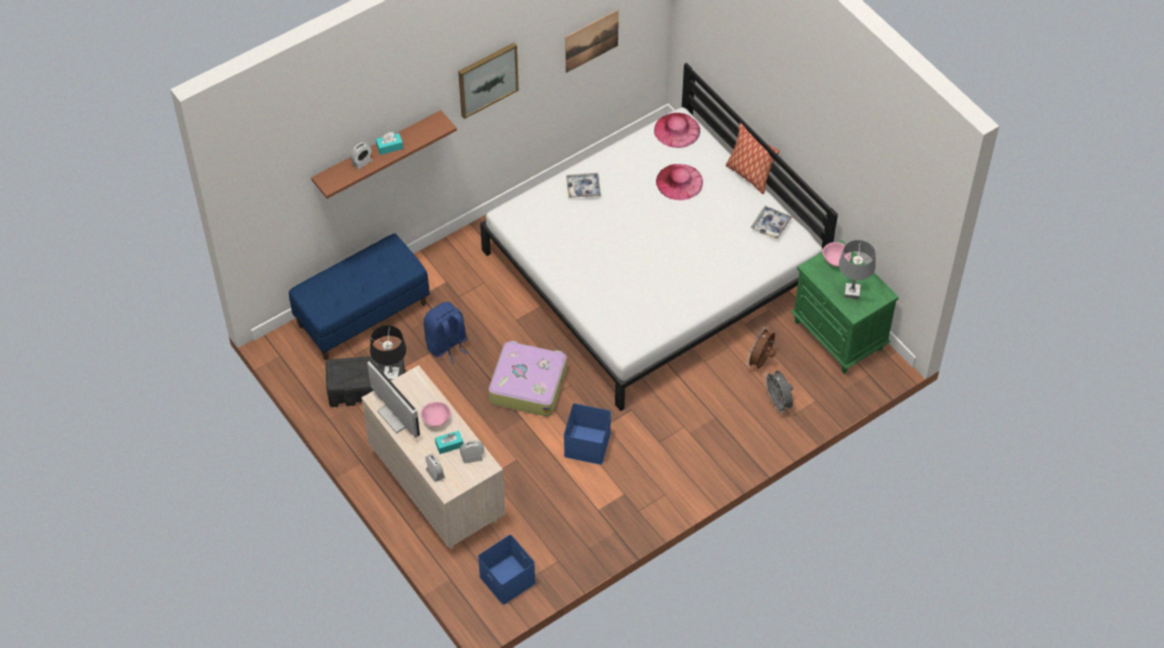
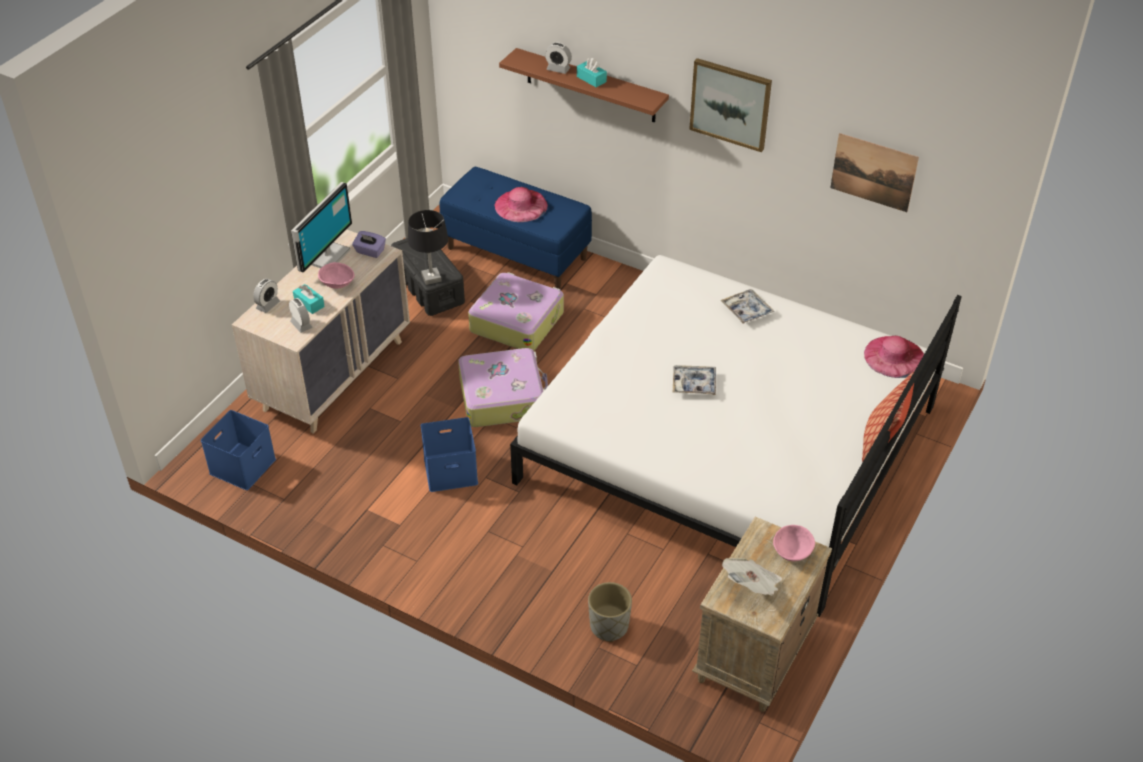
camera: 65 degrees right, 10 degrees down
blue backpack [424,302,469,364] -> suitcase [468,272,564,351]
pink hat [656,164,703,200] -> pink hat moved to [495,187,548,222]
brown fan [746,326,775,369] -> none
tray [751,206,792,240] -> tray moved to [673,365,716,395]
grey fan [763,371,793,413] -> grey planter [588,582,632,642]
green nightstand [791,240,899,373] -> beige nightstand [692,517,832,712]
grey table lamp [839,240,875,299] -> newspaper [722,558,782,596]
none -> purple tissue box [352,231,386,258]

